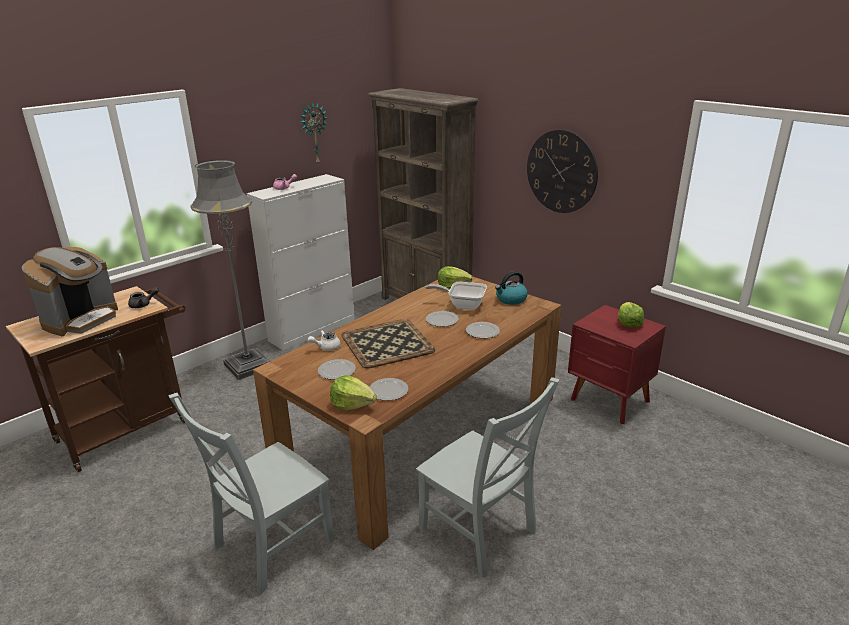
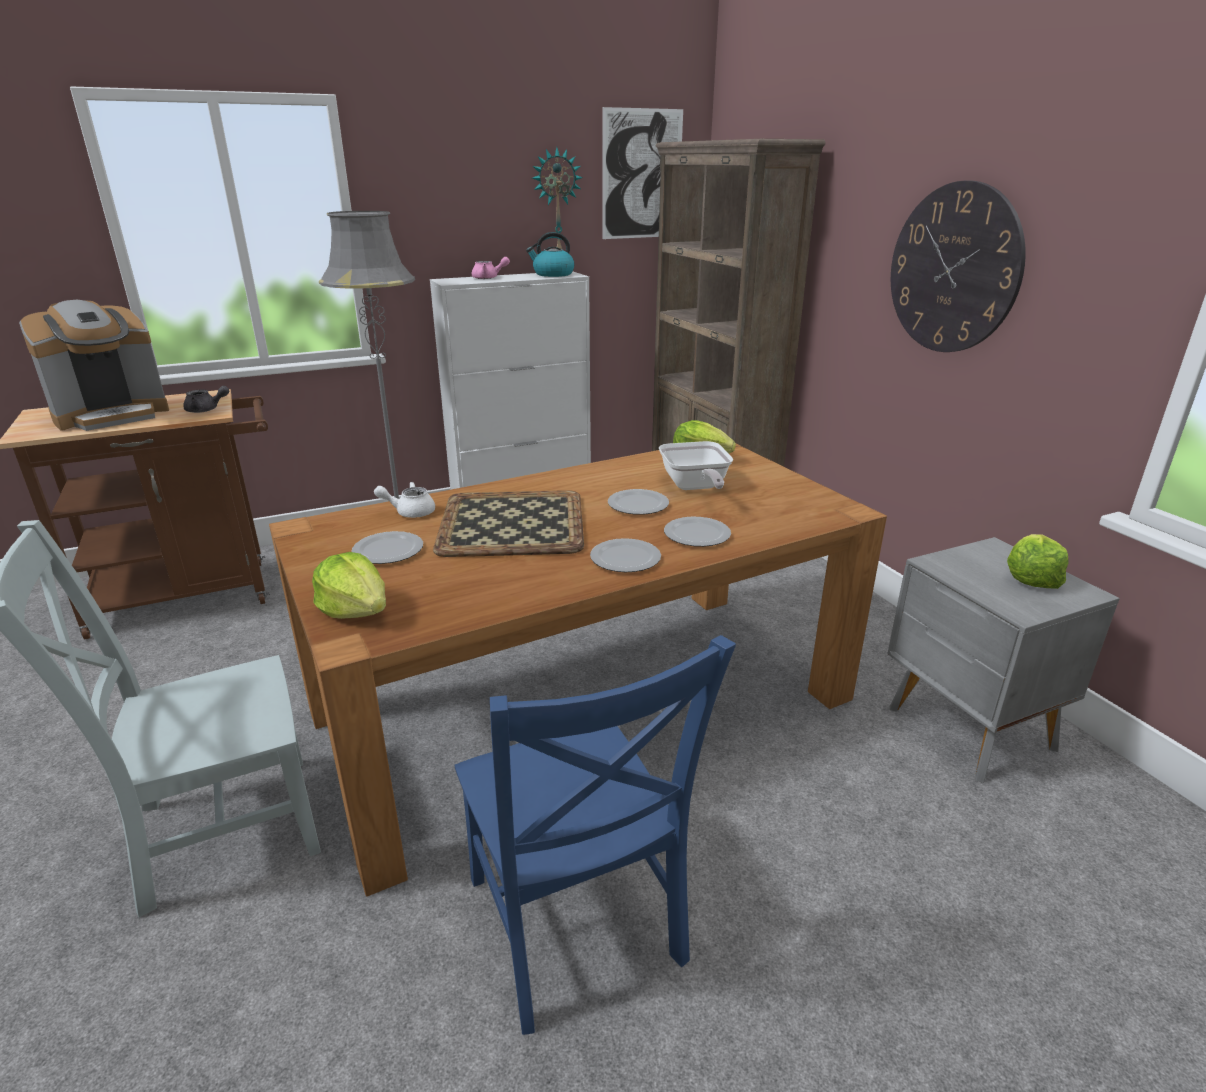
camera: 20 degrees right, 0 degrees up
plate [370,378,408,401] -> plate moved to [590,538,661,572]
grey chair [416,377,560,578] -> blue chair [454,635,736,1035]
frying pan [425,282,487,310] -> frying pan turned 135 degrees counterclockwise [659,441,733,490]
kettle [495,271,528,305] -> kettle moved to [526,232,574,277]
red nightstand [568,305,666,424] -> grey nightstand [888,537,1120,783]
none -> picture [603,107,683,239]

